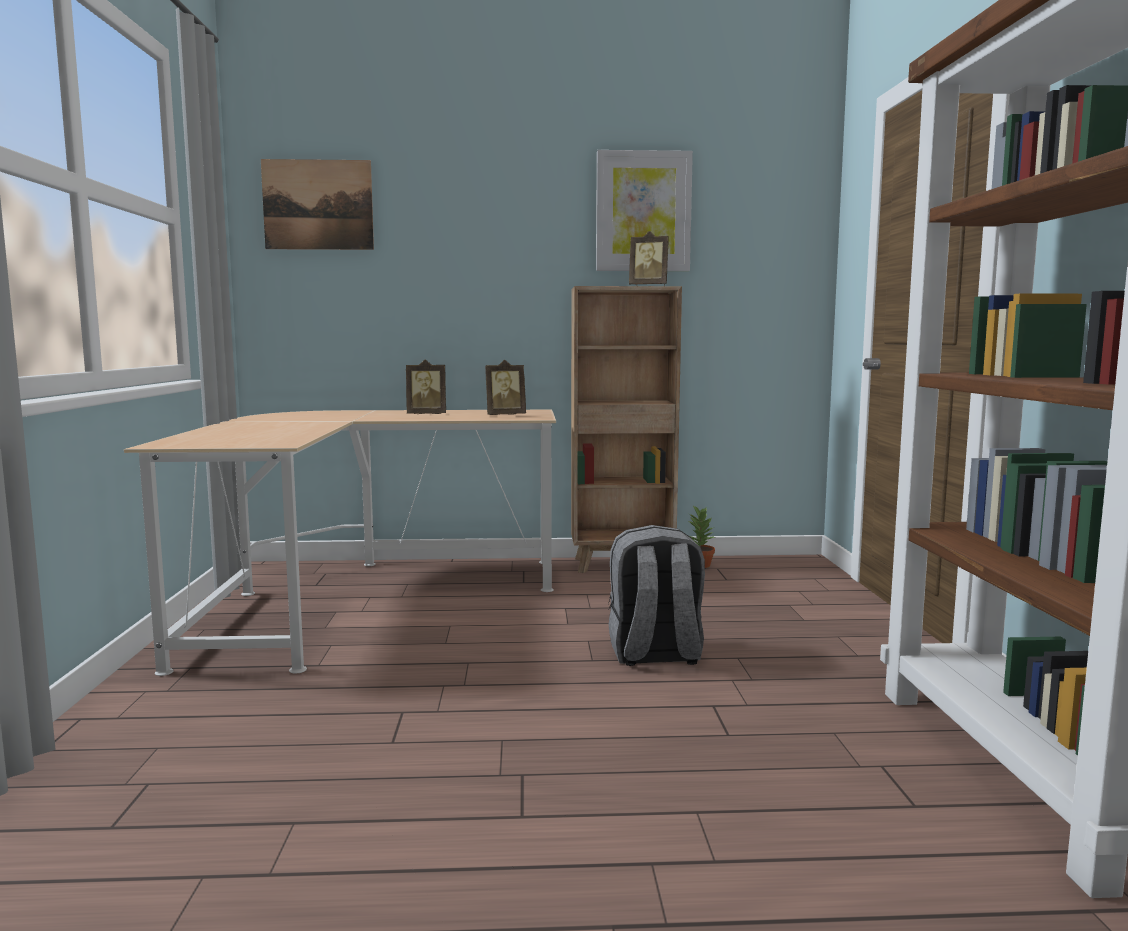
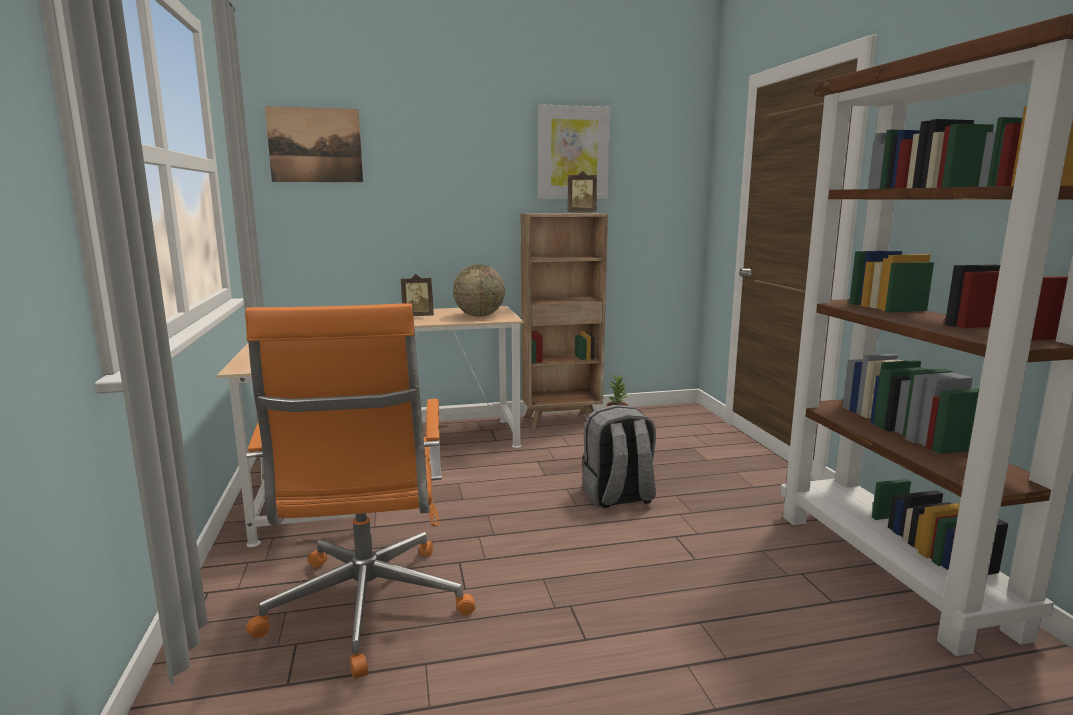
camera: 10 degrees left, 5 degrees up
picture frame [485,360,526,415] -> globe [453,264,505,317]
none -> orange office chair [245,303,475,679]

